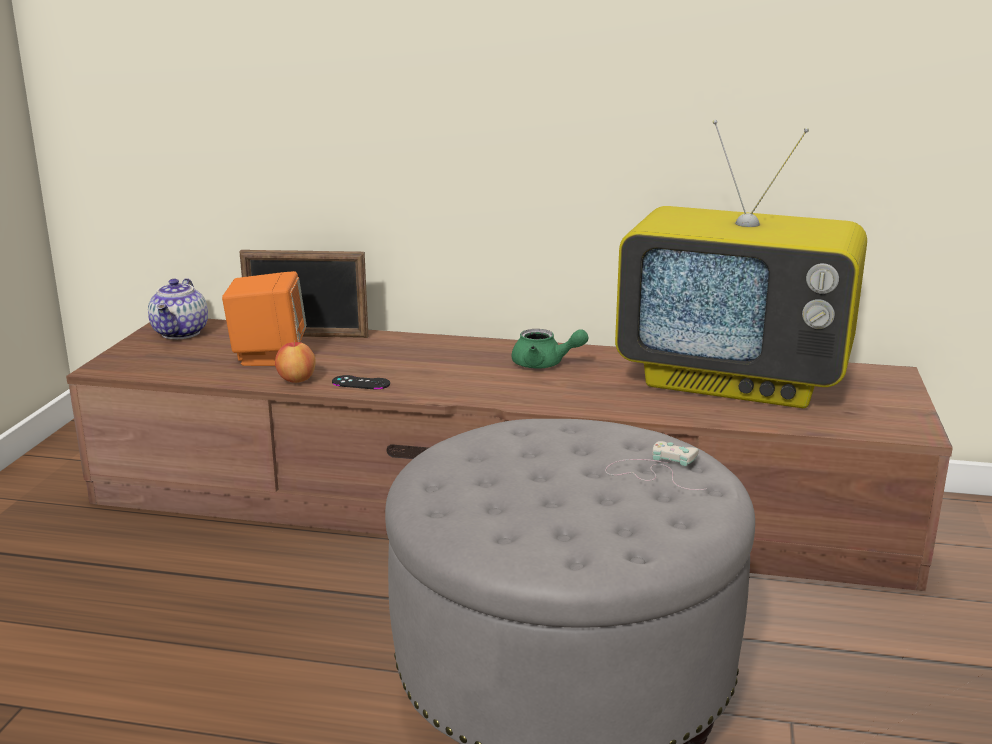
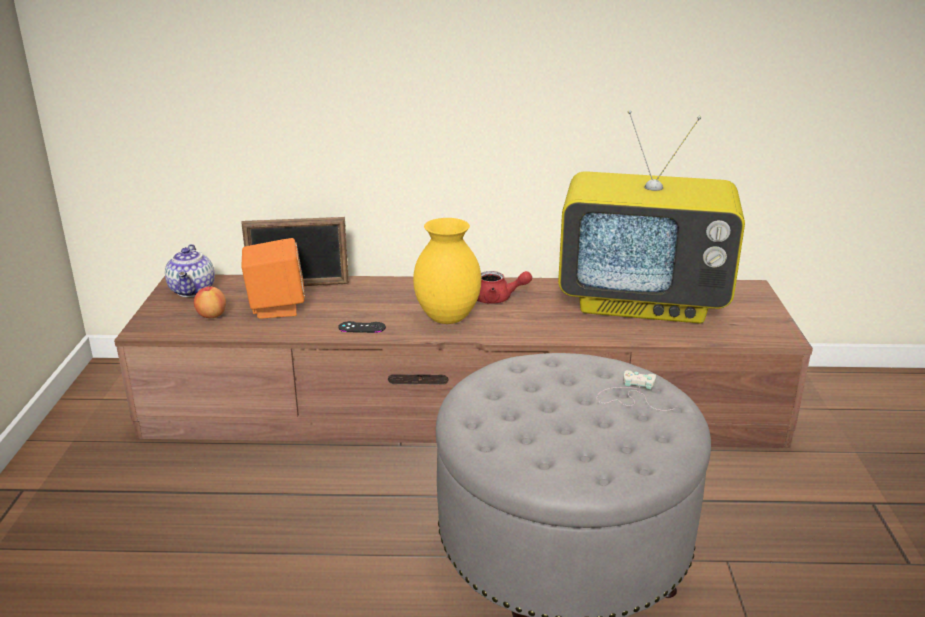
camera: 10 degrees left, 5 degrees up
apple [275,340,316,383] -> apple moved to [194,287,226,318]
green teapot [512,329,588,369] -> red teapot [477,271,532,304]
none -> yellow vase [413,218,481,324]

